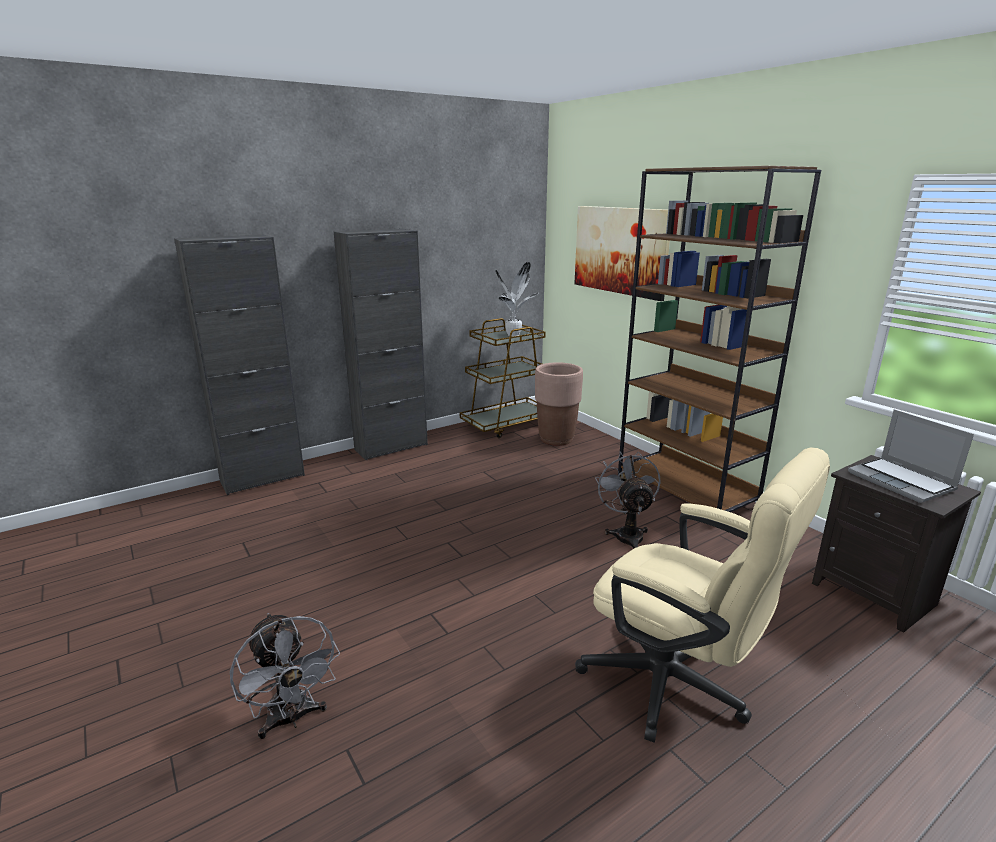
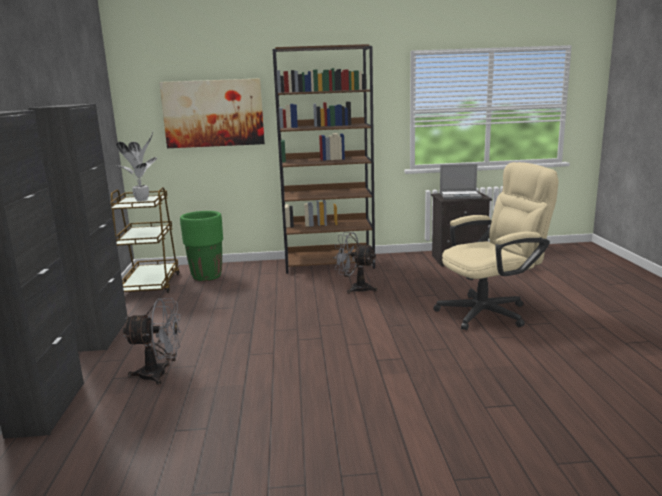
camera: 60 degrees left, 5 degrees down
grey fan [230,613,340,739] -> grey fan moved to [123,298,181,385]
brown planter [535,362,583,446] -> green planter [180,211,223,281]

